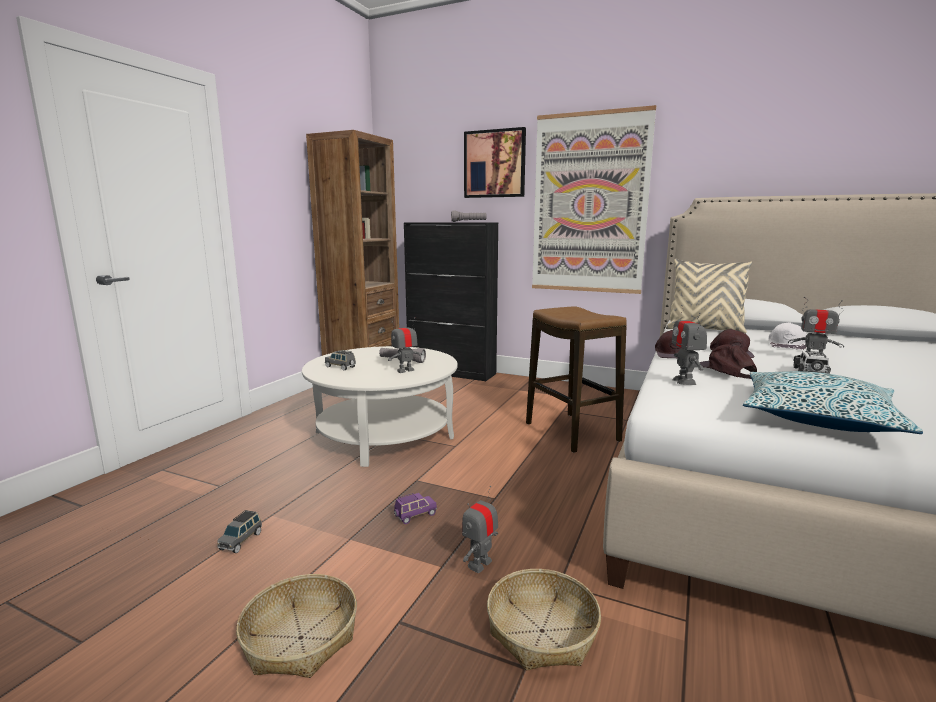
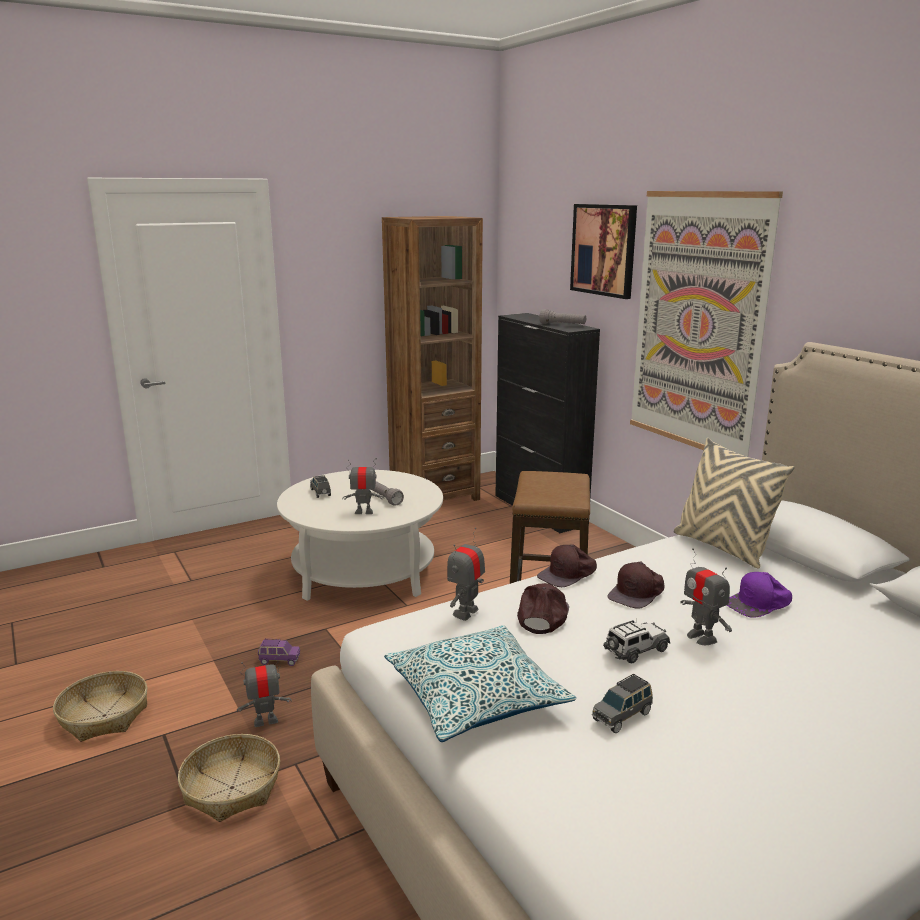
camera: 35 degrees right, 5 degrees up
grey toy car [217,510,262,553] -> grey toy car moved to [592,674,653,733]
white cap [769,322,807,350] -> purple cap [727,572,792,618]

